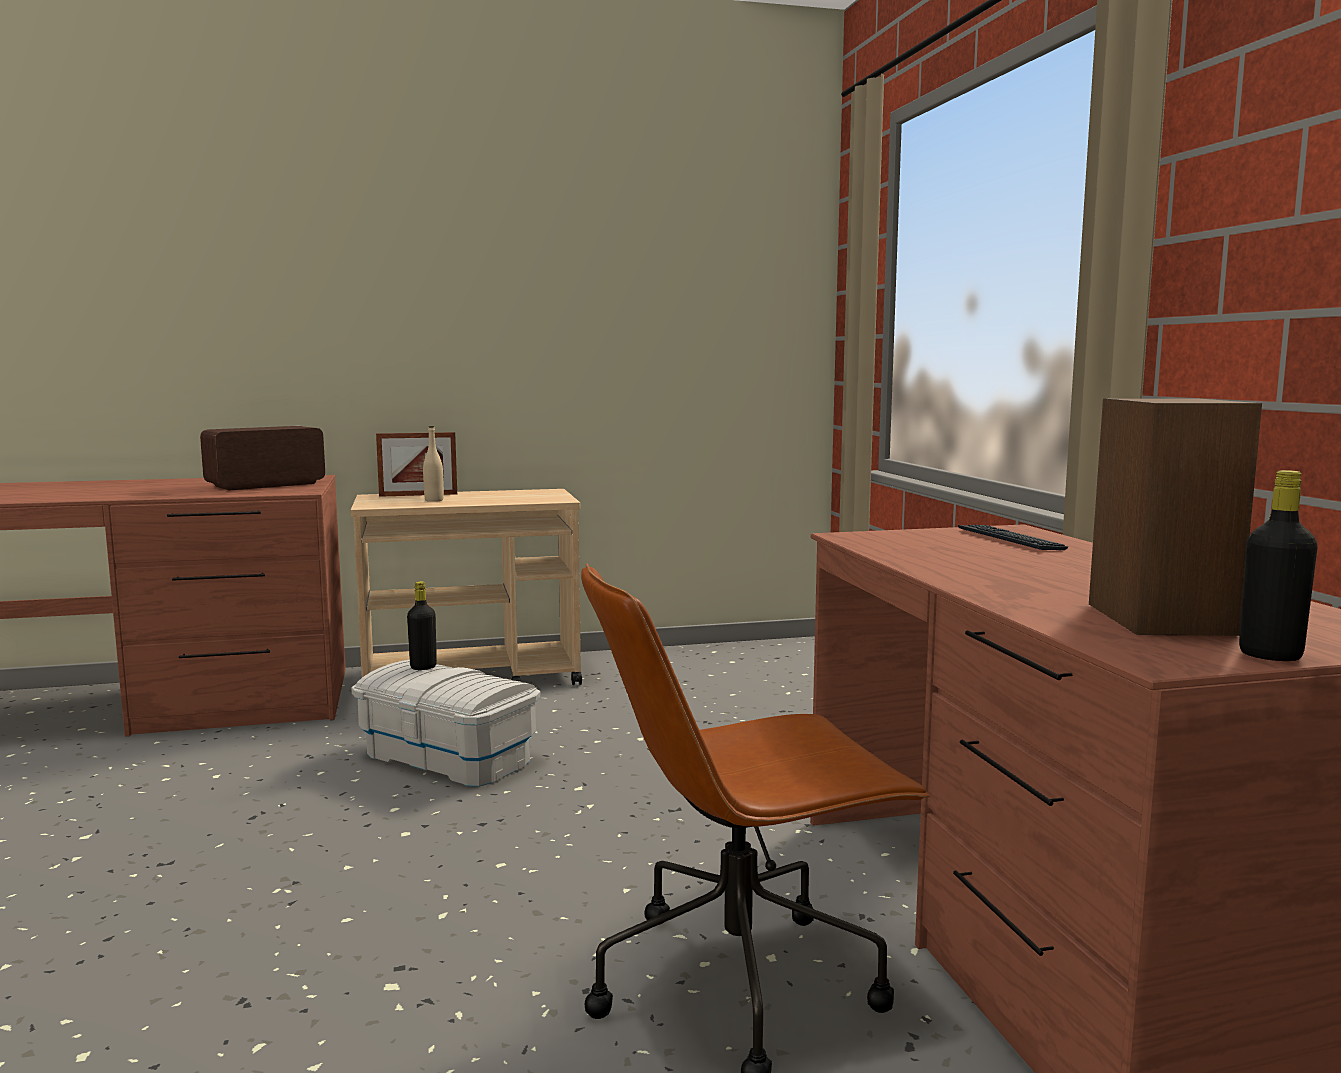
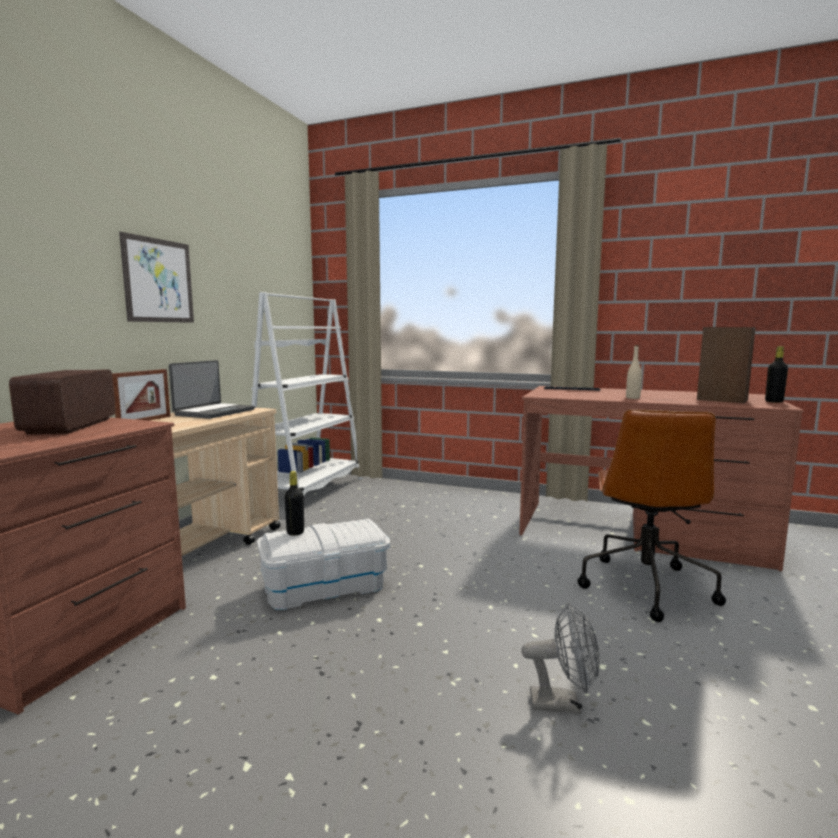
camera: 55 degrees left, 0 degrees up
beige bottle [423,426,444,502] -> beige bottle moved to [626,345,642,399]
none -> picture [119,232,194,323]
none -> laptop [169,360,255,419]
none -> white bookcase [251,292,363,495]
none -> grey fan [521,603,600,714]

